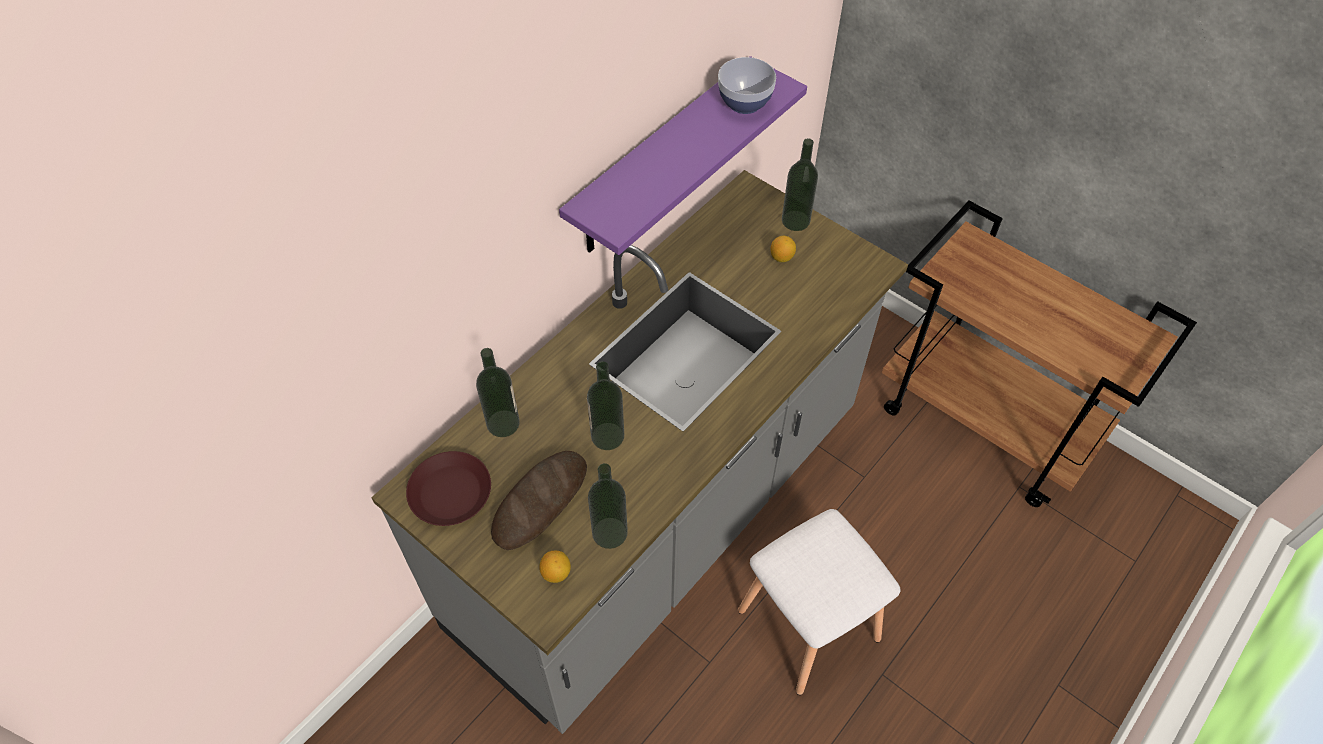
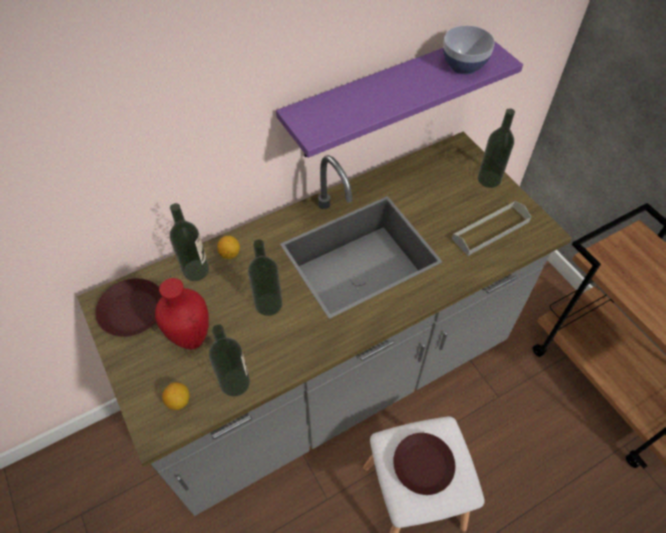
camera: 20 degrees right, 0 degrees up
bread [491,451,587,550] -> red vase [155,278,209,350]
lemon [770,236,796,262] -> lemon moved to [217,236,240,259]
none -> brown plate [393,433,455,495]
none -> grey tray [452,201,531,256]

